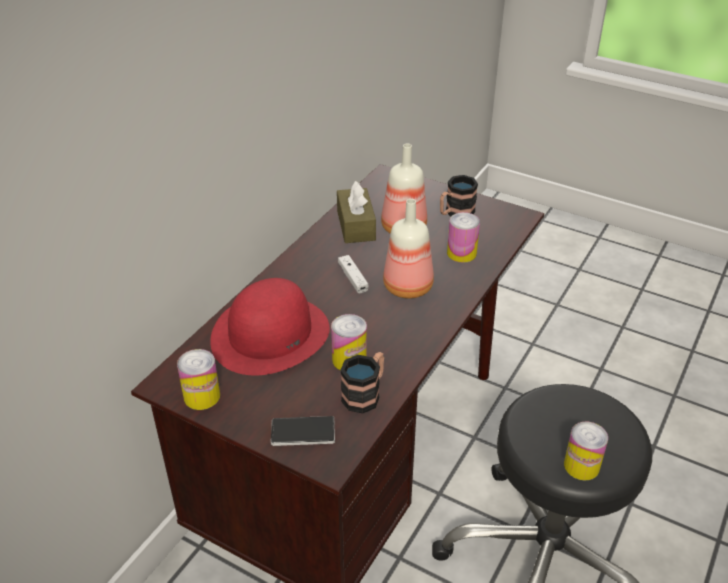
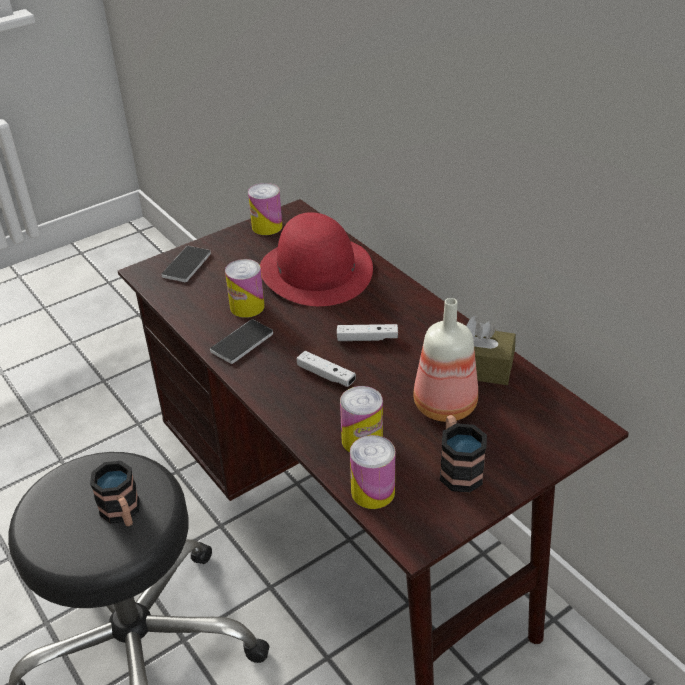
camera: 115 degrees right, 0 degrees up
mug [340,352,384,413] -> mug moved to [90,461,140,527]
bottle [383,199,434,299] -> white game controller [297,351,356,387]
can [564,422,608,480] -> can moved to [350,435,395,509]
none -> phone [210,319,273,364]

